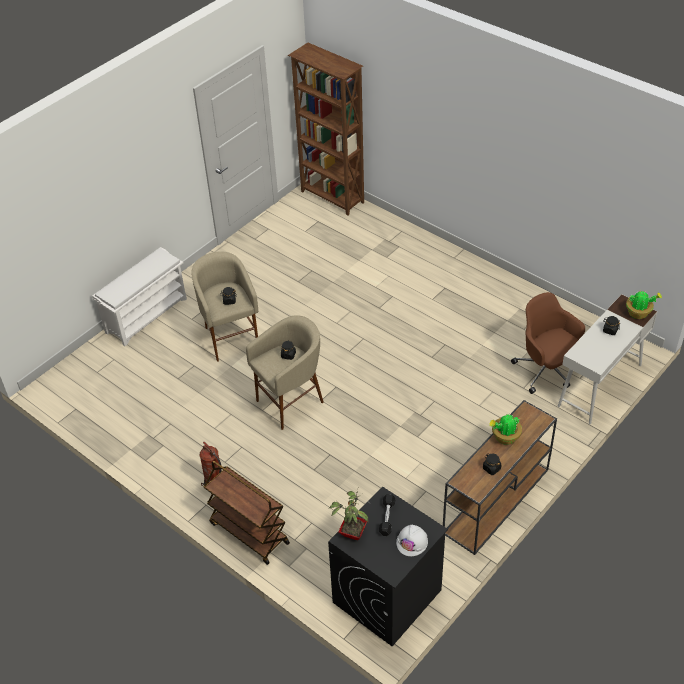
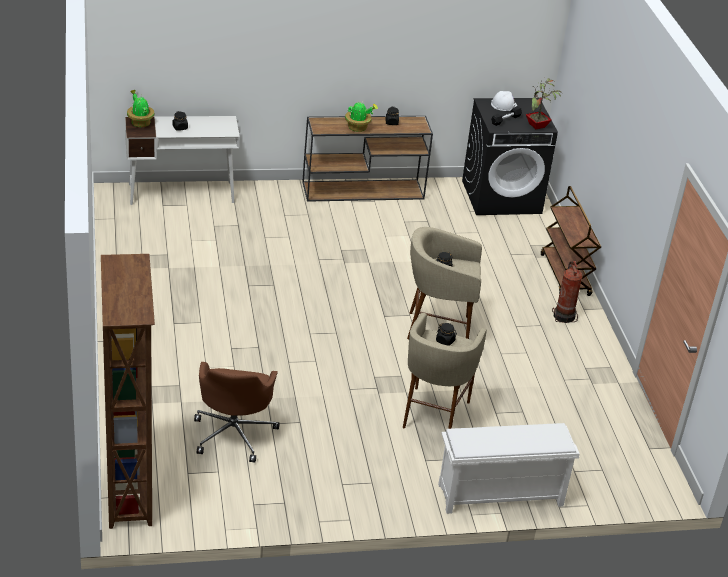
camera: 145 degrees left, 10 degrees down
brown office chair [511,292,585,394] -> brown office chair moved to [194,362,280,463]

